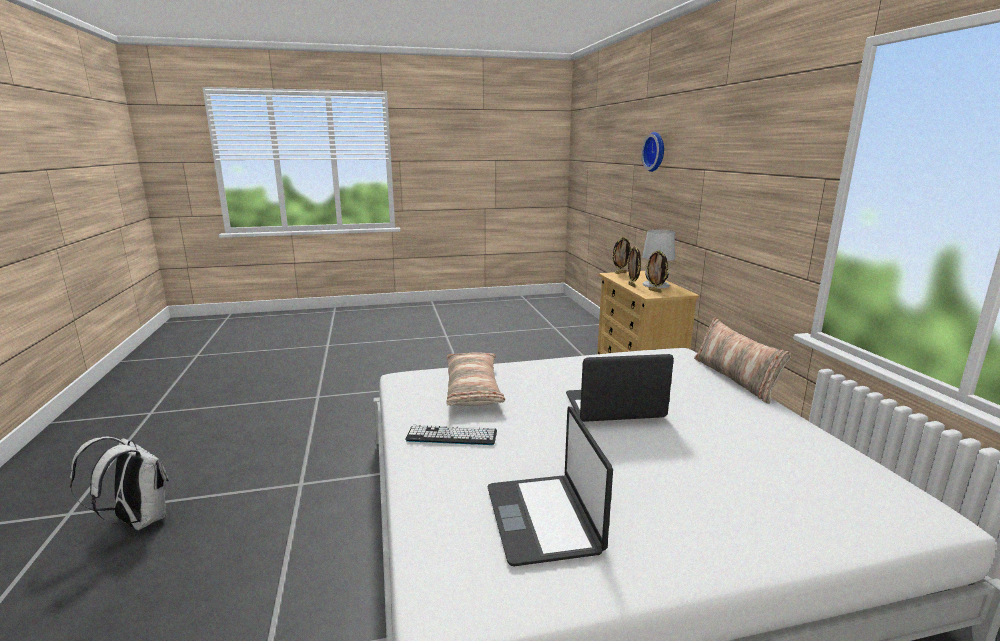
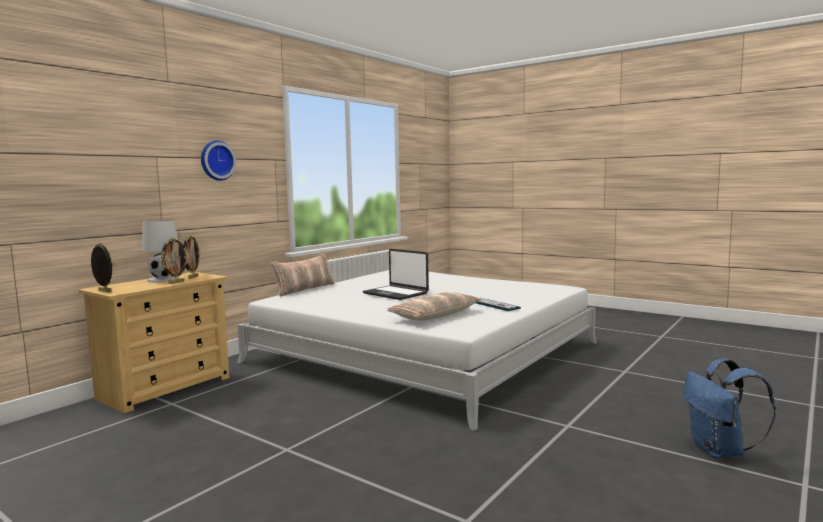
camera: 130 degrees left, 10 degrees down
white backpack [70,437,169,530] -> blue backpack [684,358,776,458]
laptop [488,406,613,566] -> none
wall clock [641,132,664,172] -> wall clock moved to [201,140,236,181]

